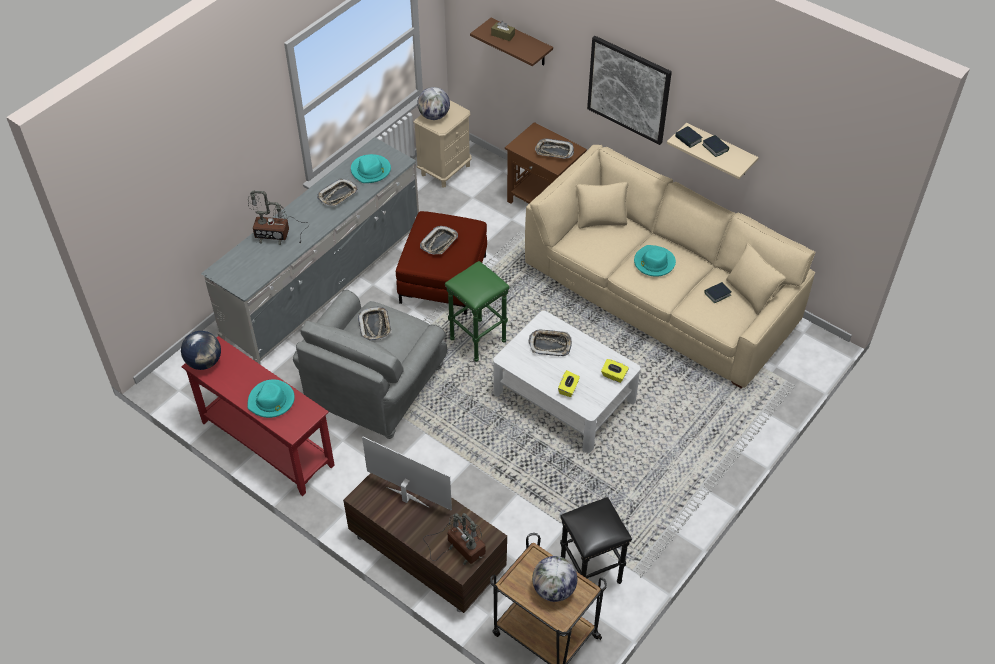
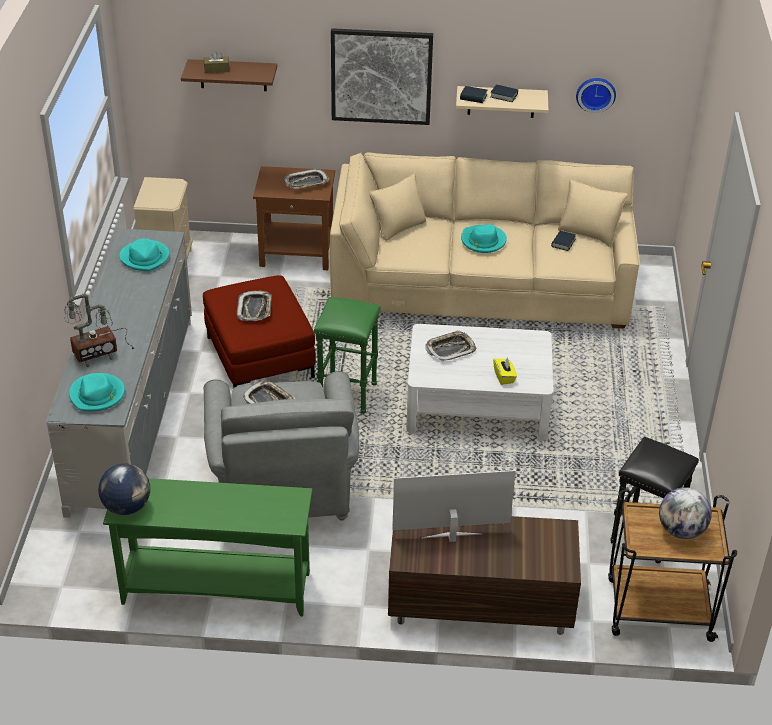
camera: 35 degrees left, 10 degrees down
red console table [182,336,335,496] -> green console table [103,478,312,616]
turquoise hat [248,379,295,418] -> turquoise hat moved to [69,373,125,411]
tray [317,179,358,206] -> none
globe [417,87,450,120] -> none
table lamp [423,513,486,565] -> none
yellow tissue box [601,359,629,383] -> none
none -> wall clock [576,78,616,113]

